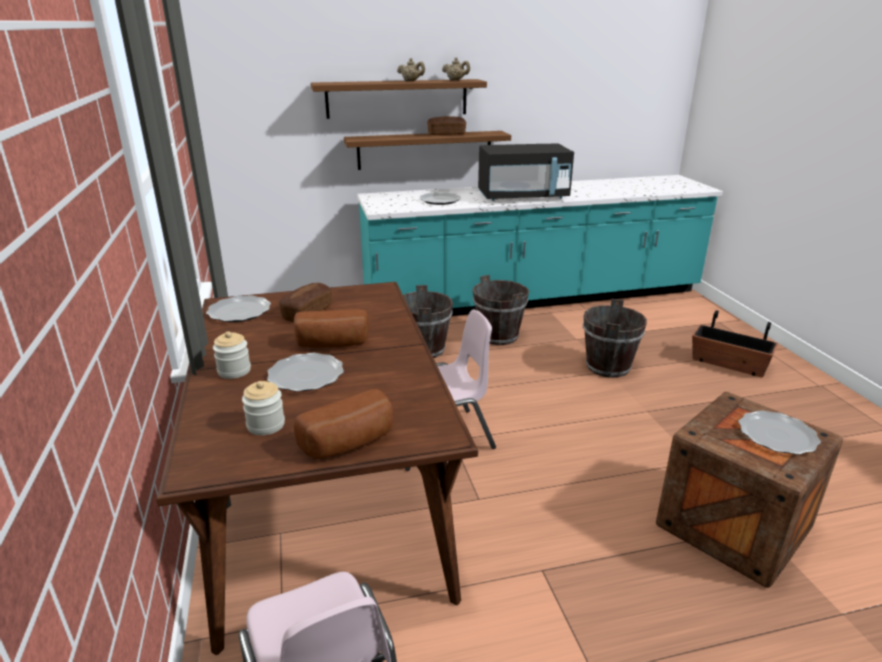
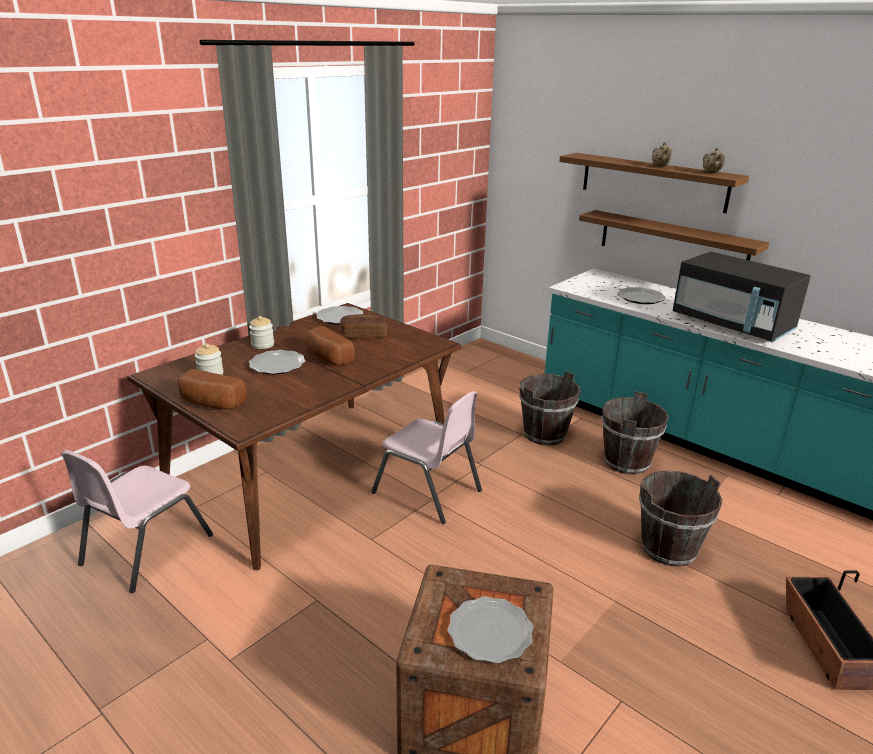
camera: 55 degrees right, 0 degrees up
bread [427,116,466,135] -> none

